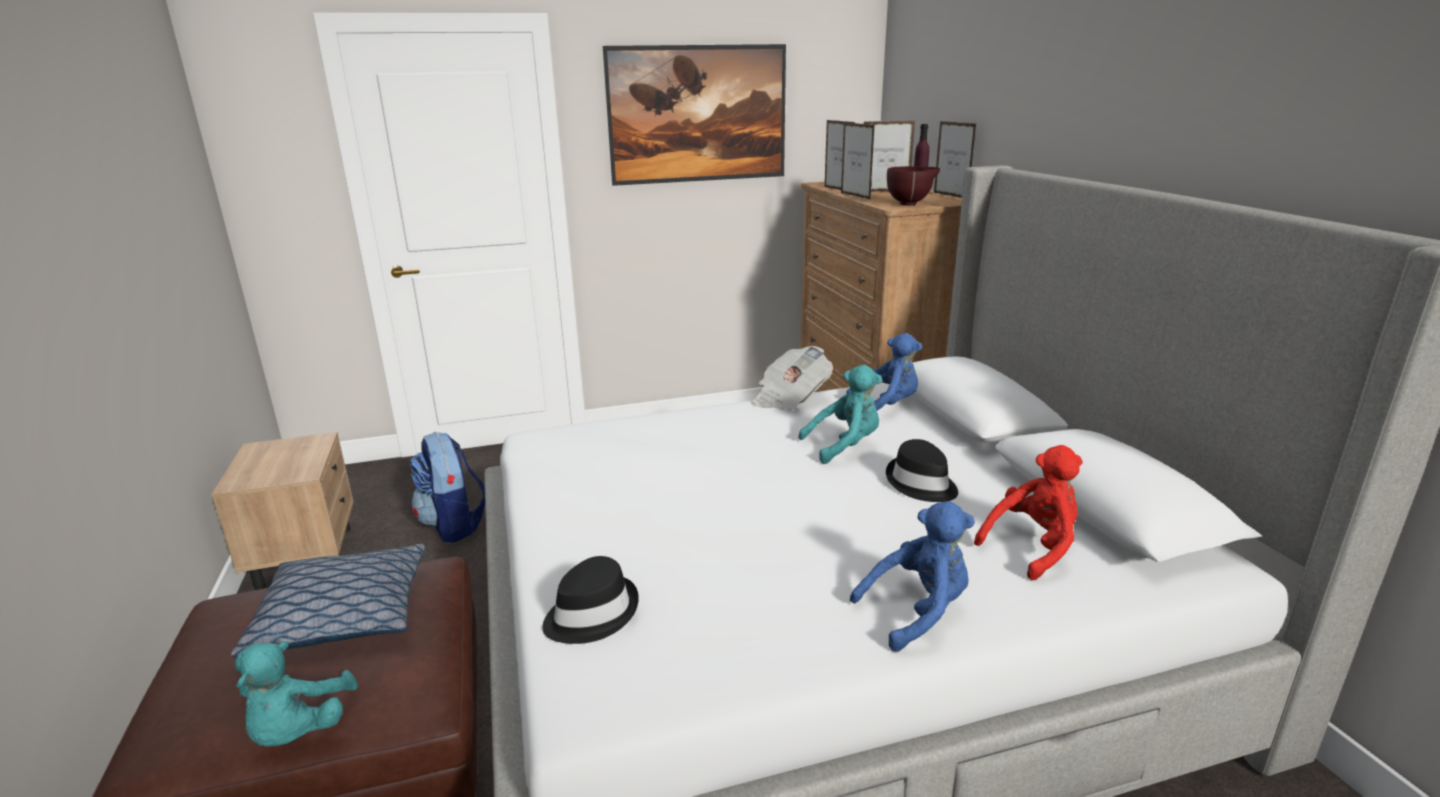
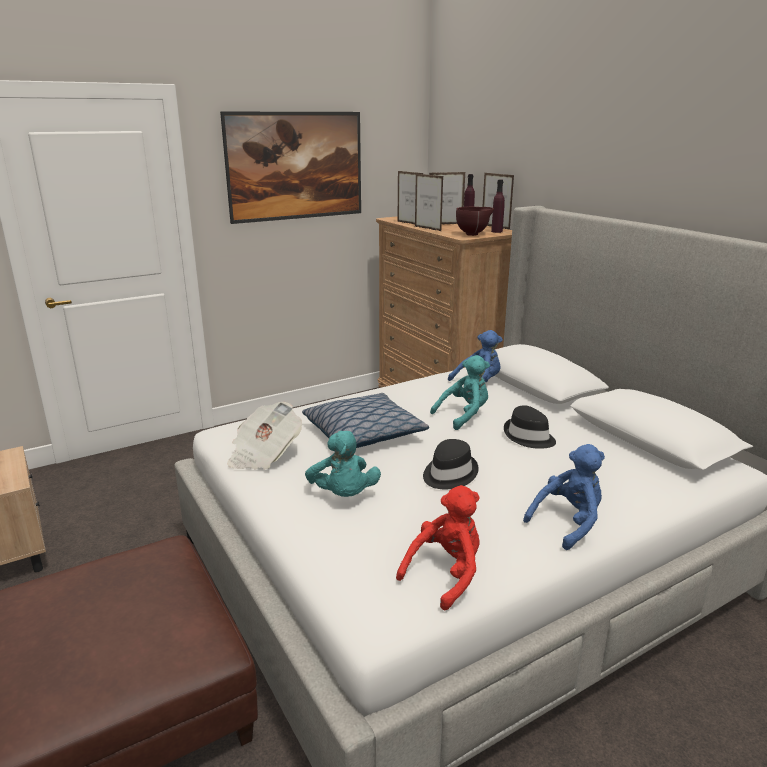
camera: 15 degrees left, 0 degrees up
pillow [231,543,425,658] -> pillow moved to [302,393,429,448]
turquoise plush toy [235,641,359,747] -> turquoise plush toy moved to [305,431,381,497]
backpack [410,432,485,543] -> none
black hat [542,556,639,644] -> black hat moved to [423,439,479,489]
newspaper [753,346,833,410] -> newspaper moved to [227,402,302,470]
red plush toy [974,445,1083,580] -> red plush toy moved to [396,485,480,610]
none -> purple bottle [491,180,505,233]

